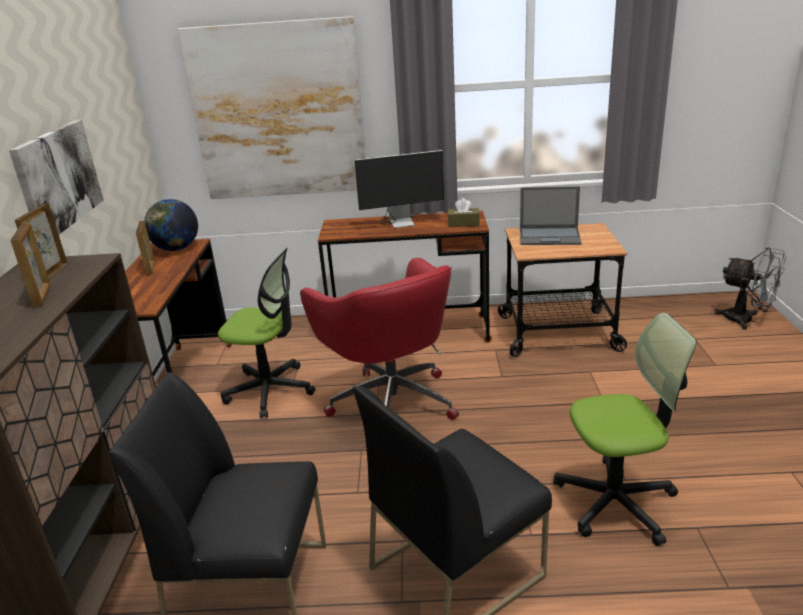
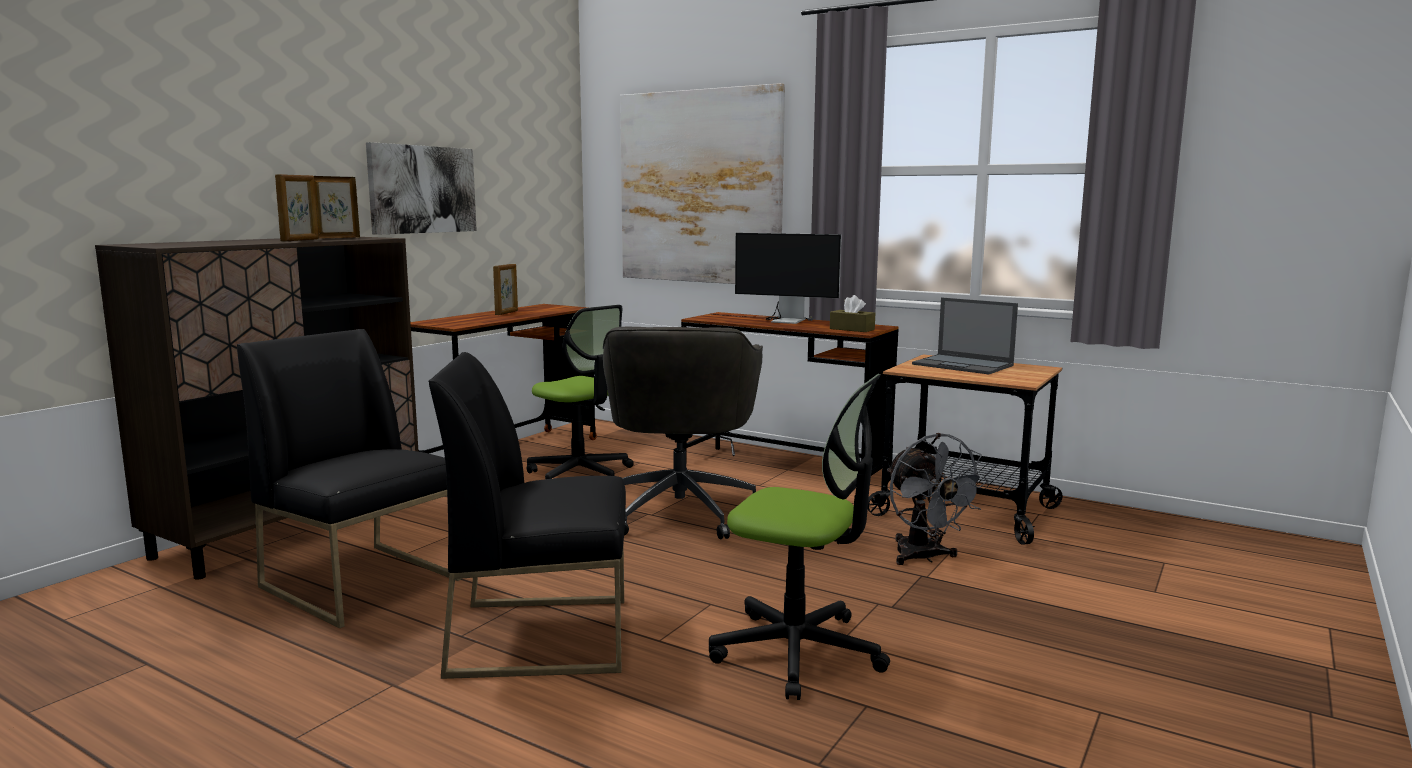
camera: 30 degrees right, 15 degrees down
globe [144,199,198,251] -> none
red office chair [300,258,459,420] -> grey office chair [603,327,763,539]
grey fan [714,247,786,330] -> grey fan moved to [887,433,989,565]

